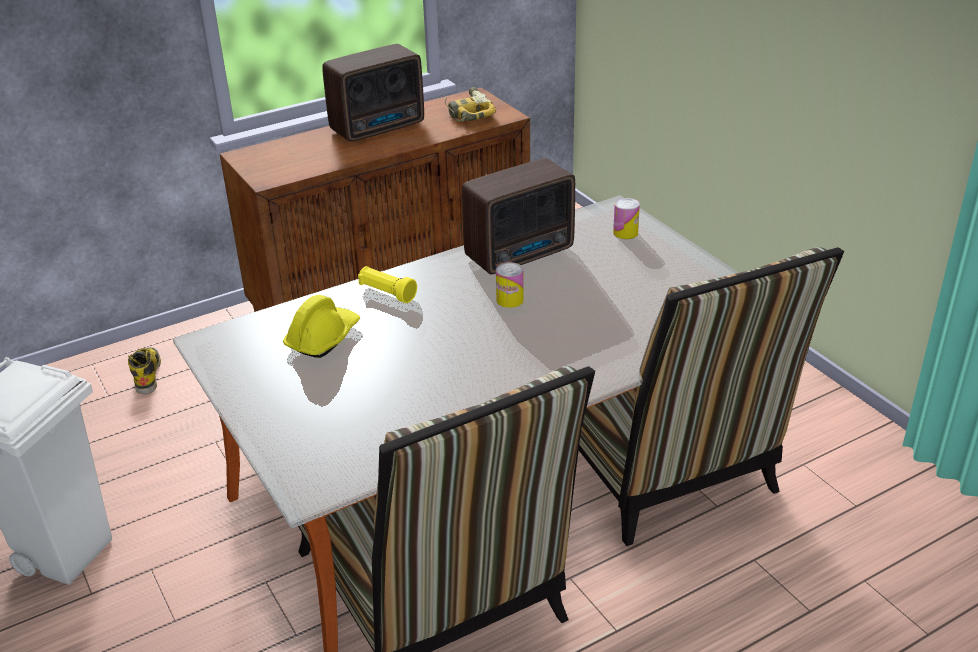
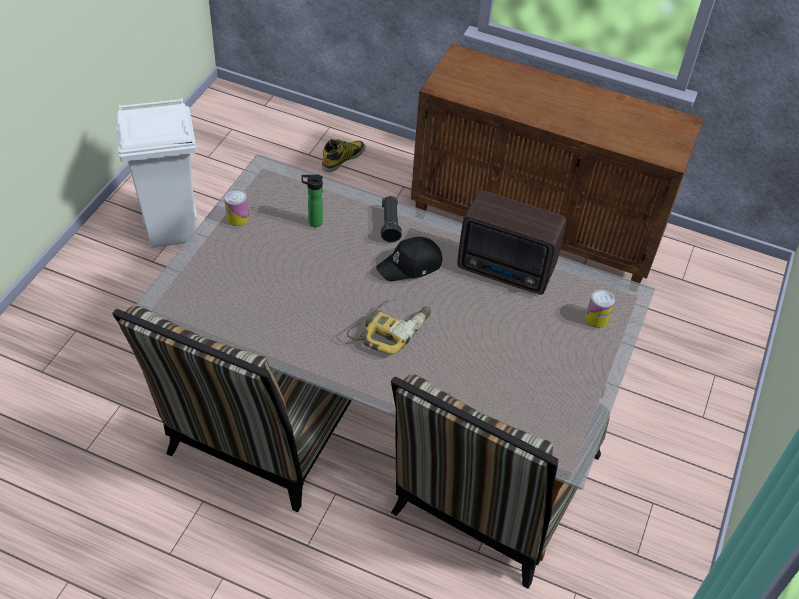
camera: 50 degrees right, 15 degrees up
yellow hard hat [283,295,360,358] -> bottle [302,174,323,227]
radio [322,44,424,142] -> none
yellow flashlight [358,266,417,303] -> black flashlight [381,196,402,242]
power drill [445,87,496,122] -> power drill moved to [347,299,431,354]
can [496,262,524,308] -> can moved to [224,189,249,226]
none -> black cap [376,237,442,281]

